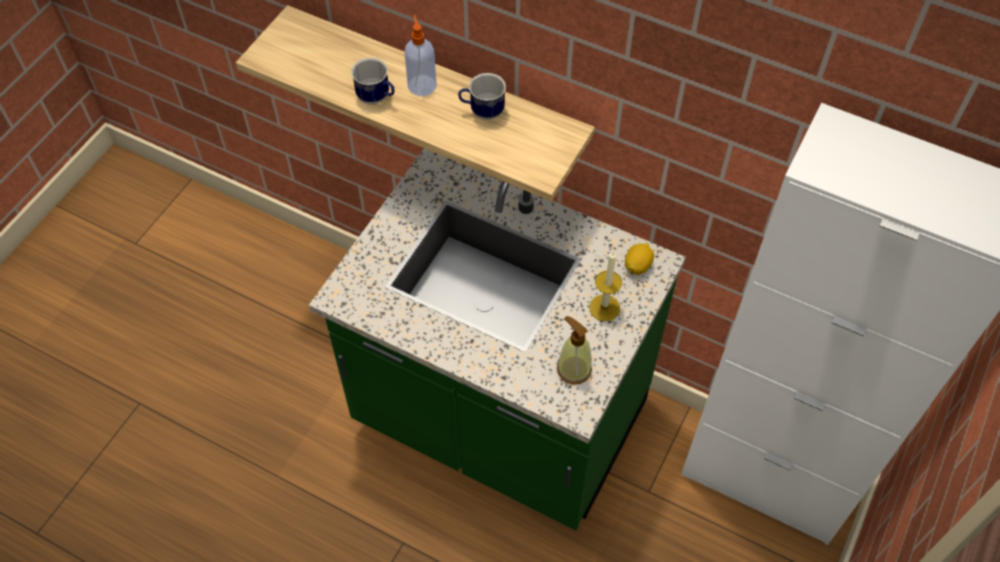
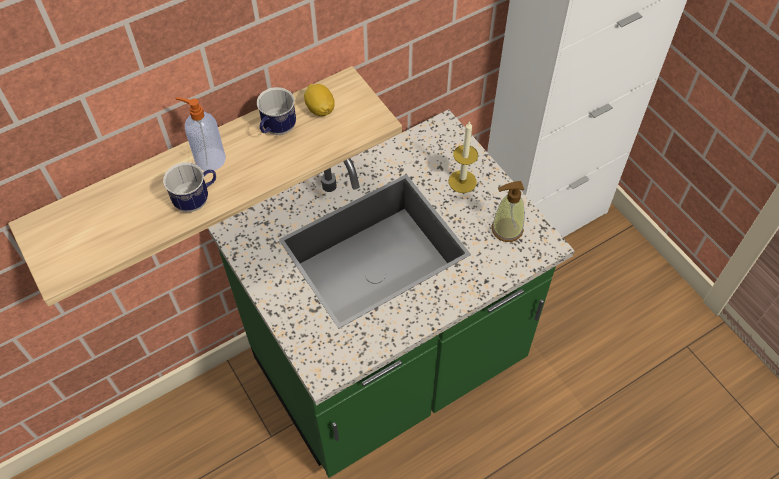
camera: 60 degrees left, 0 degrees up
lemon [625,243,654,275] -> lemon moved to [304,84,335,116]

